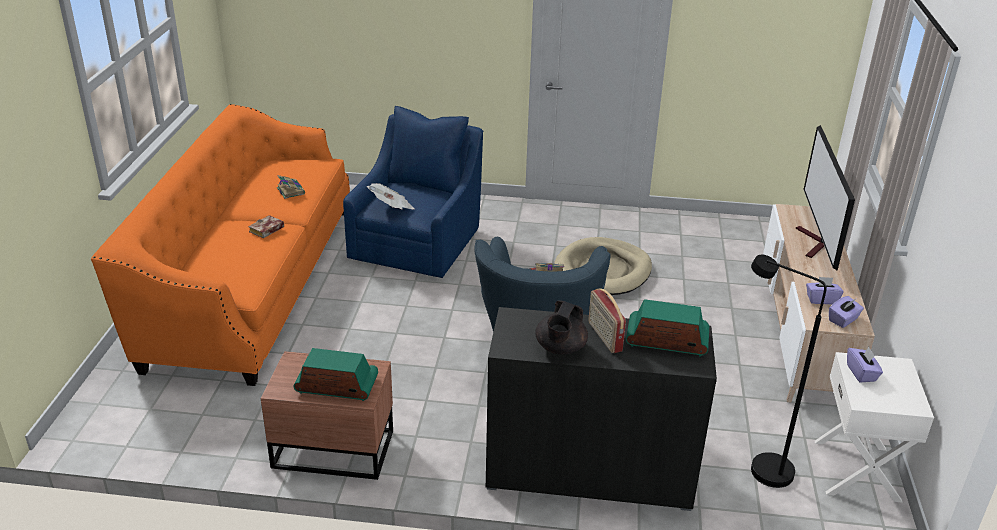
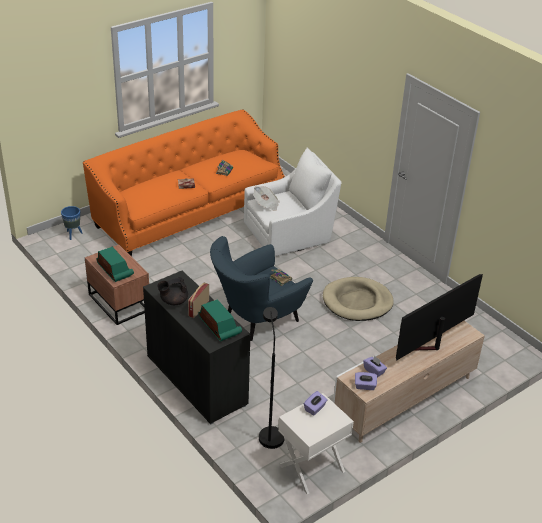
camera: 45 degrees right, 5 degrees up
blue armchair [343,106,483,278] -> white armchair [244,147,341,256]
none -> blue planter [61,206,82,240]

